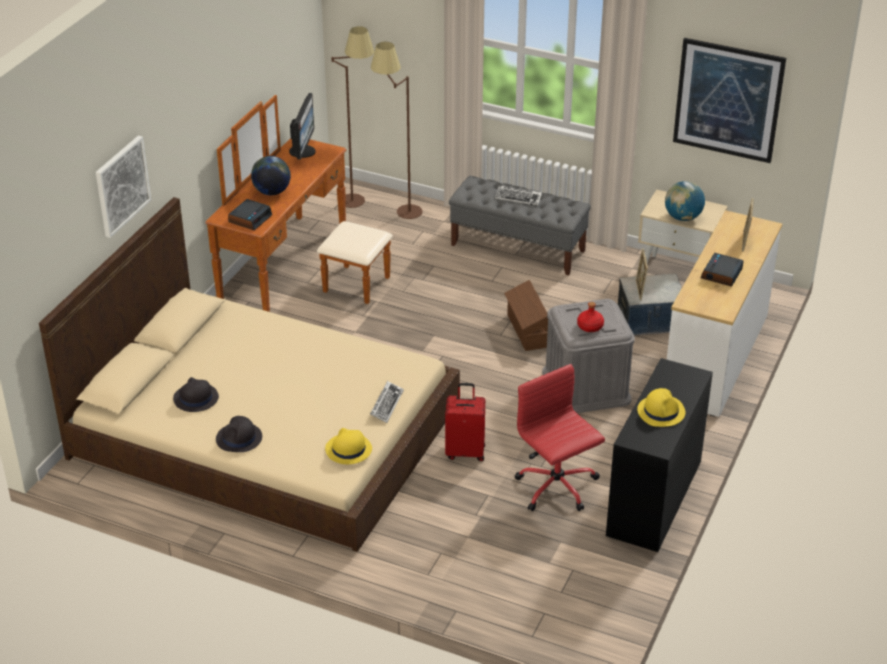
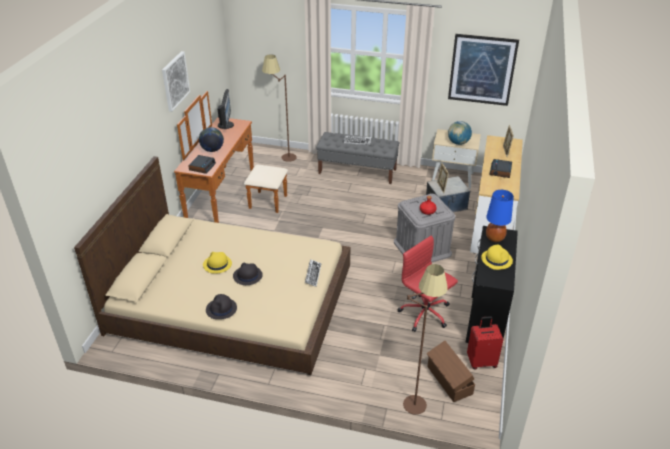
camera: 10 degrees left, 0 degrees up
picture [96,136,151,238] -> picture moved to [162,51,190,112]
black hat [173,377,219,412] -> black hat moved to [233,263,263,285]
yellow hat [325,428,372,464] -> yellow hat moved to [203,252,232,274]
brown floor lamp [332,26,374,208] -> brown floor lamp moved to [403,264,448,415]
red suitcase [445,383,485,461] -> red suitcase moved to [467,316,503,370]
brown storage box [504,280,548,351] -> brown storage box moved to [427,341,475,402]
none -> blue table lamp [486,190,514,242]

